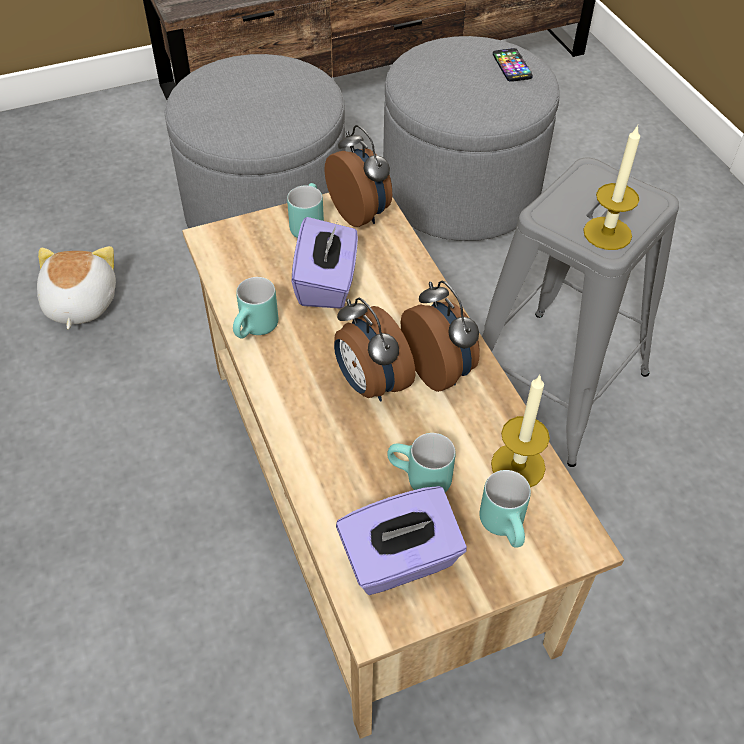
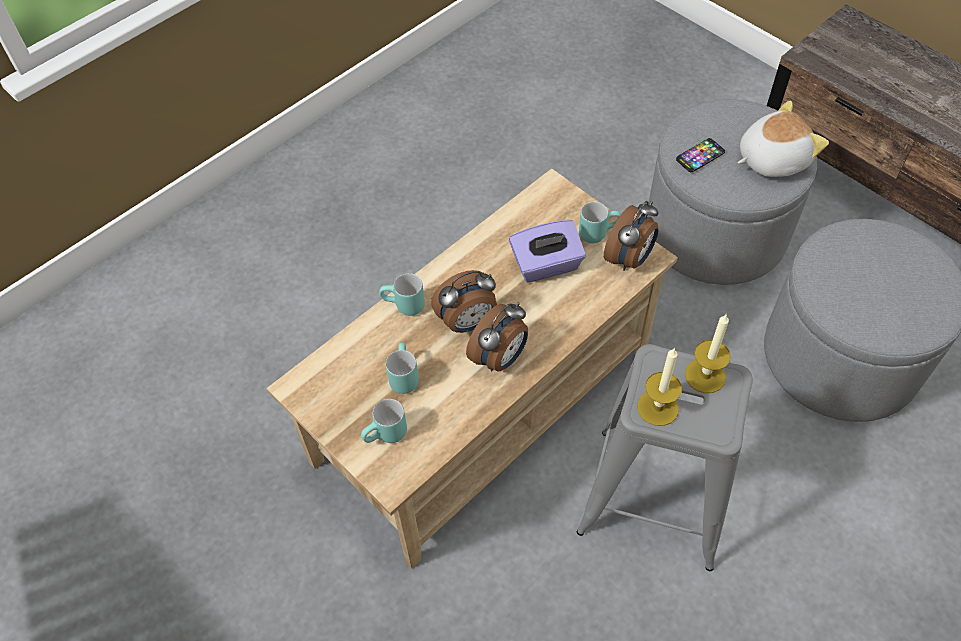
camera: 70 degrees right, 5 degrees up
plush toy [37,246,116,329] -> plush toy moved to [738,100,829,177]
turquoise mug [233,277,278,338] -> turquoise mug moved to [379,273,425,316]
alarm clock [334,298,415,402] -> alarm clock turned 150 degrees counterclockwise [431,270,497,333]
purple tissue box [336,486,467,595] -> none
candle [491,374,550,487] -> candle moved to [685,315,731,393]
phone [493,48,533,82] -> phone moved to [676,138,725,172]

